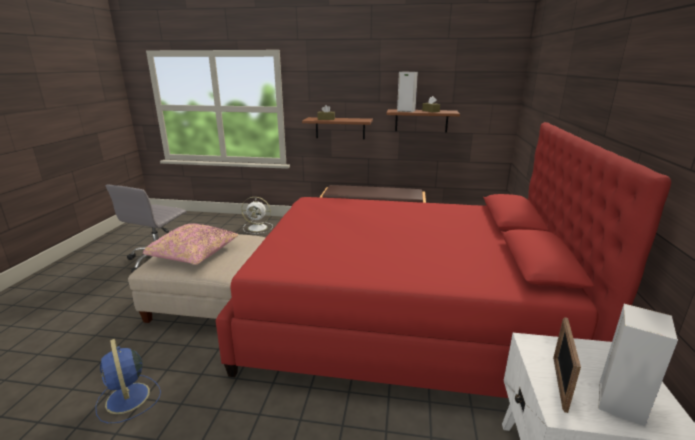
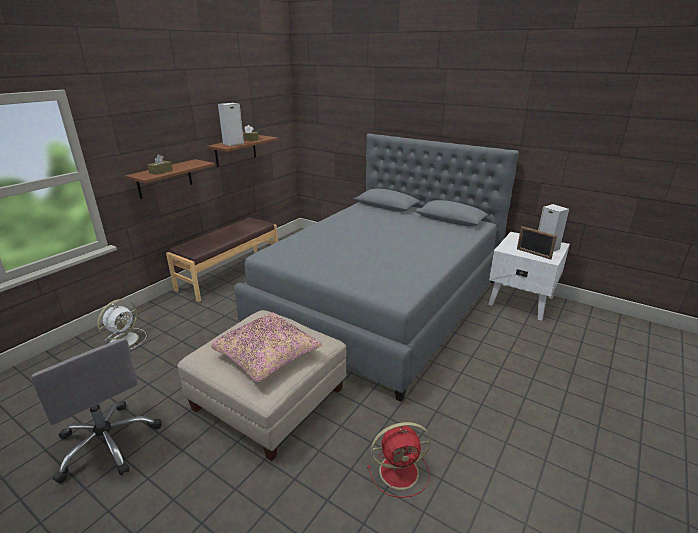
camera: 65 degrees left, 5 degrees up
blue fan [95,339,161,424] -> red fan [367,422,431,498]
red bed [216,122,671,398] -> grey bed [234,133,519,402]

